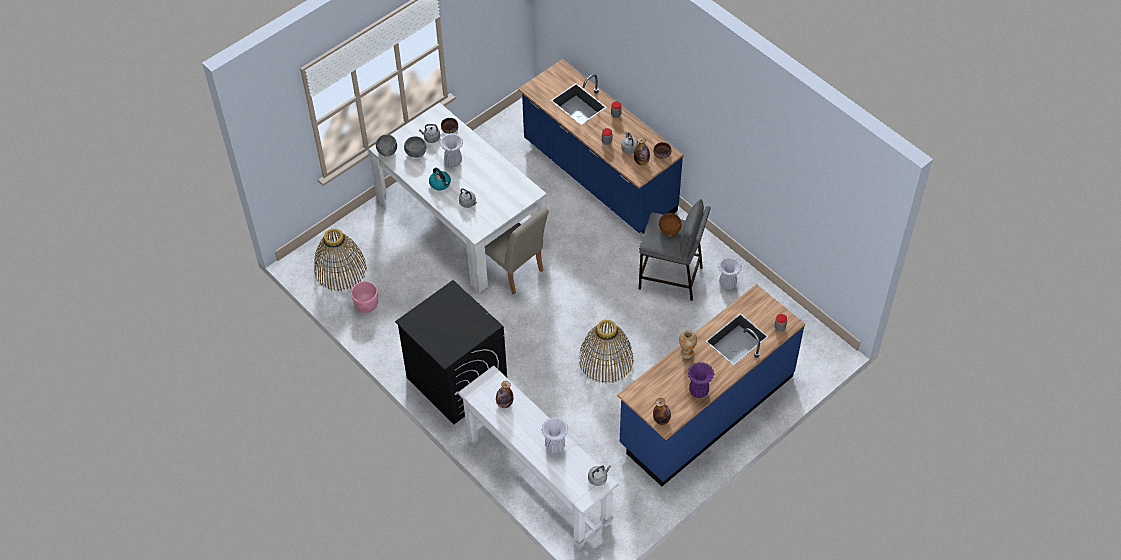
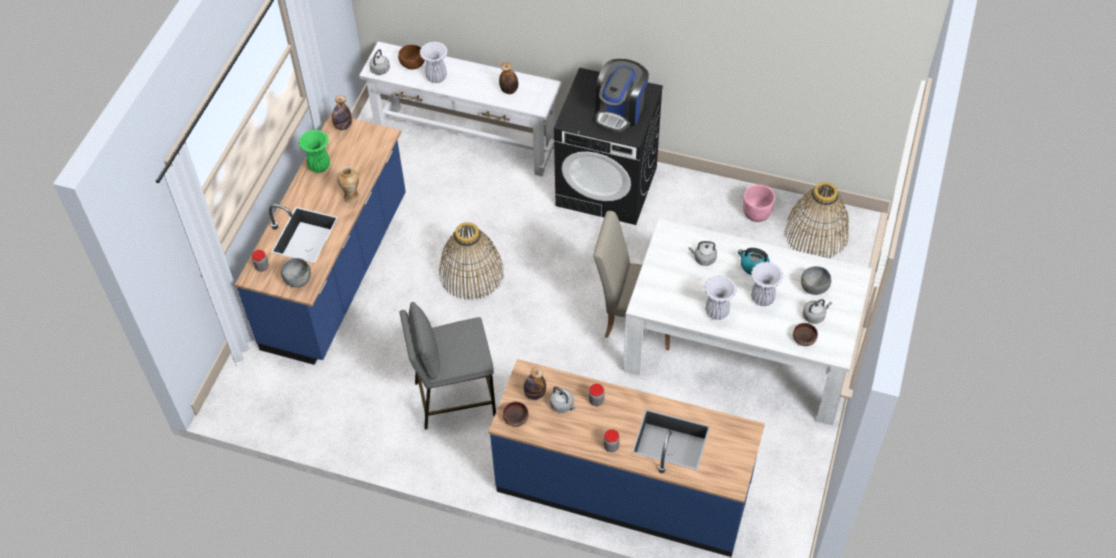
camera: 150 degrees right, 0 degrees up
grey bowl [376,135,397,157] -> grey bowl moved to [281,258,311,288]
brown bowl [659,213,682,235] -> brown bowl moved to [398,45,425,70]
purple vase [688,362,714,398] -> green vase [298,130,330,173]
white vase [718,257,742,290] -> white vase moved to [704,275,737,320]
none -> coffee machine [596,59,649,132]

